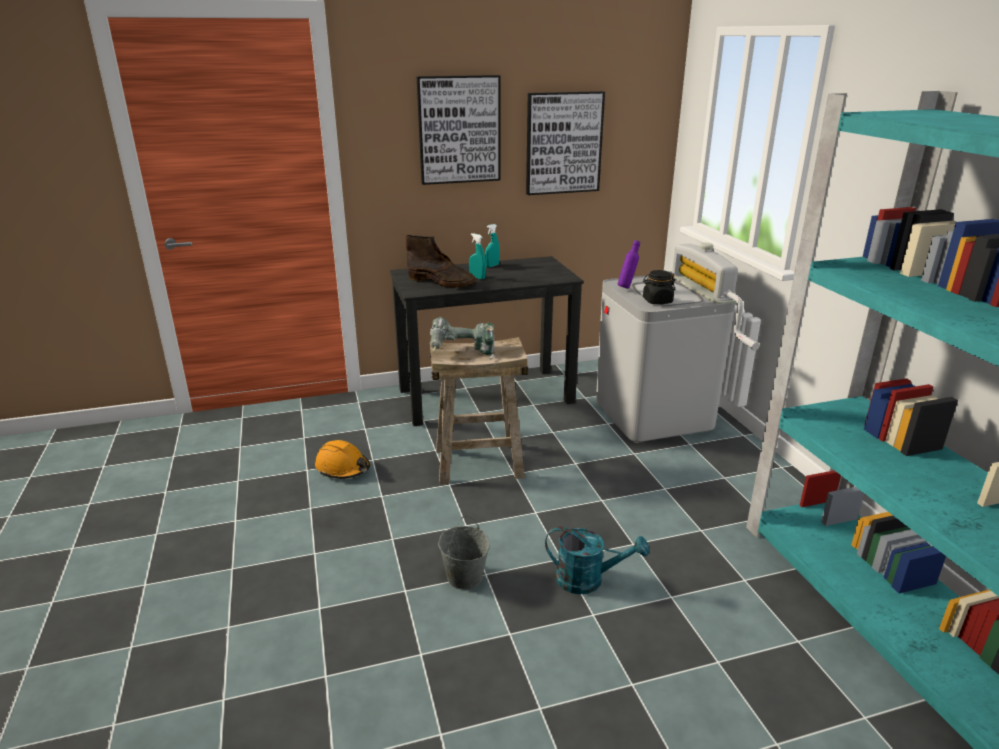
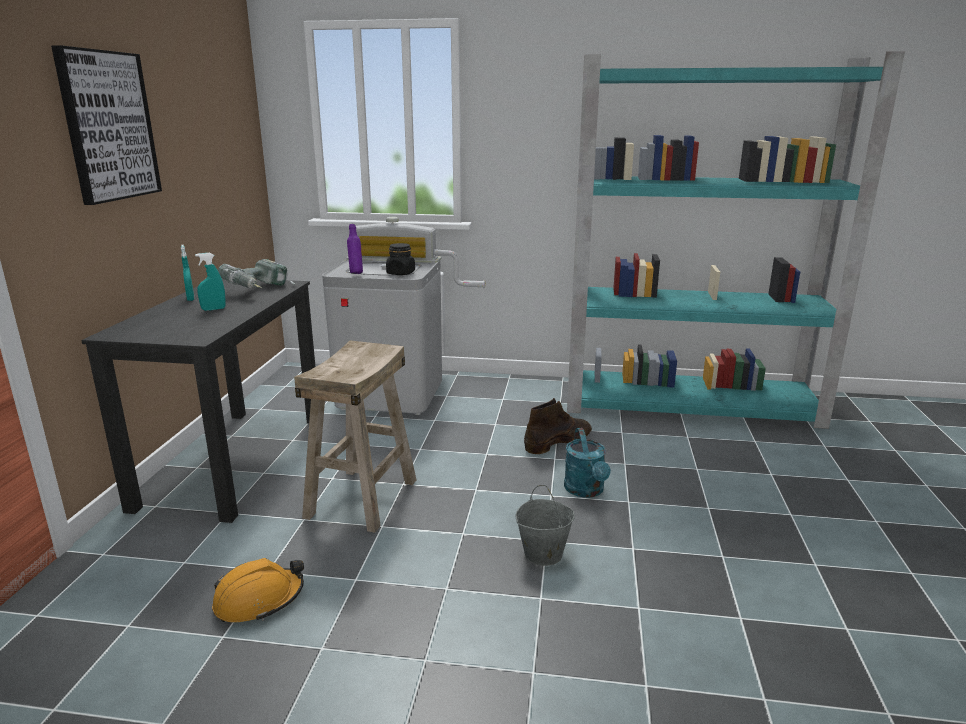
camera: 65 degrees left, 5 degrees down
brown boot [406,235,476,288] -> brown boot moved to [524,398,592,454]
power drill [430,317,494,359] -> power drill moved to [218,259,295,288]
picture [526,91,605,195] -> none
turquoise watering can [545,526,649,594] -> turquoise watering can turned 135 degrees clockwise [564,428,611,498]

